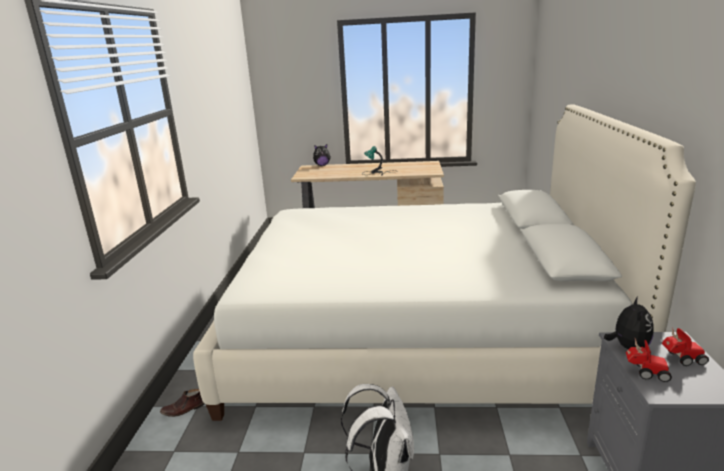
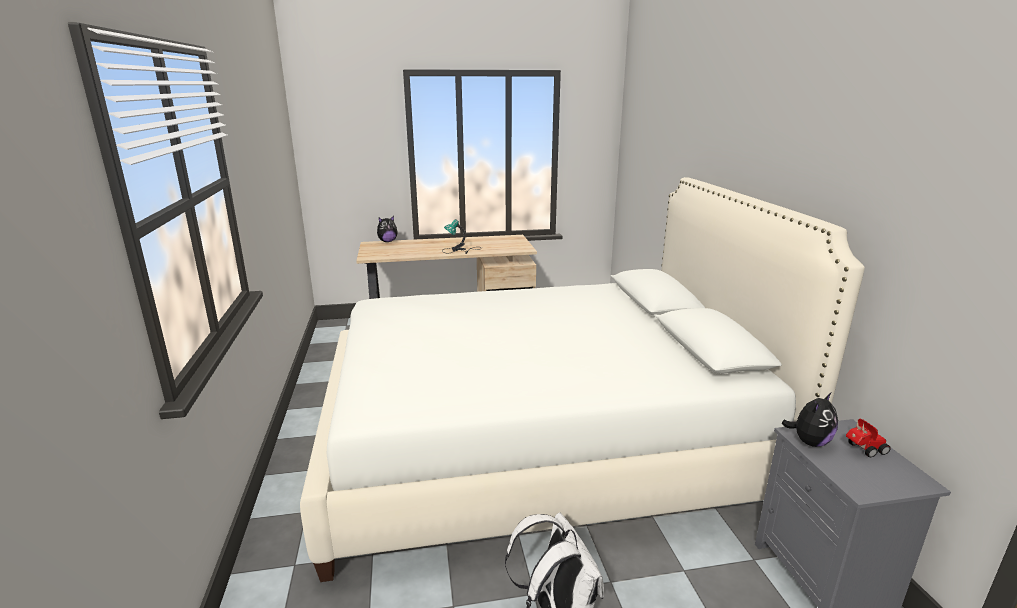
camera: 15 degrees left, 0 degrees up
brown shoe [160,389,205,417] -> none
plush toy [604,296,653,349] -> plush toy turned 45 degrees clockwise [781,393,838,447]
toy car [626,339,672,382] -> none

